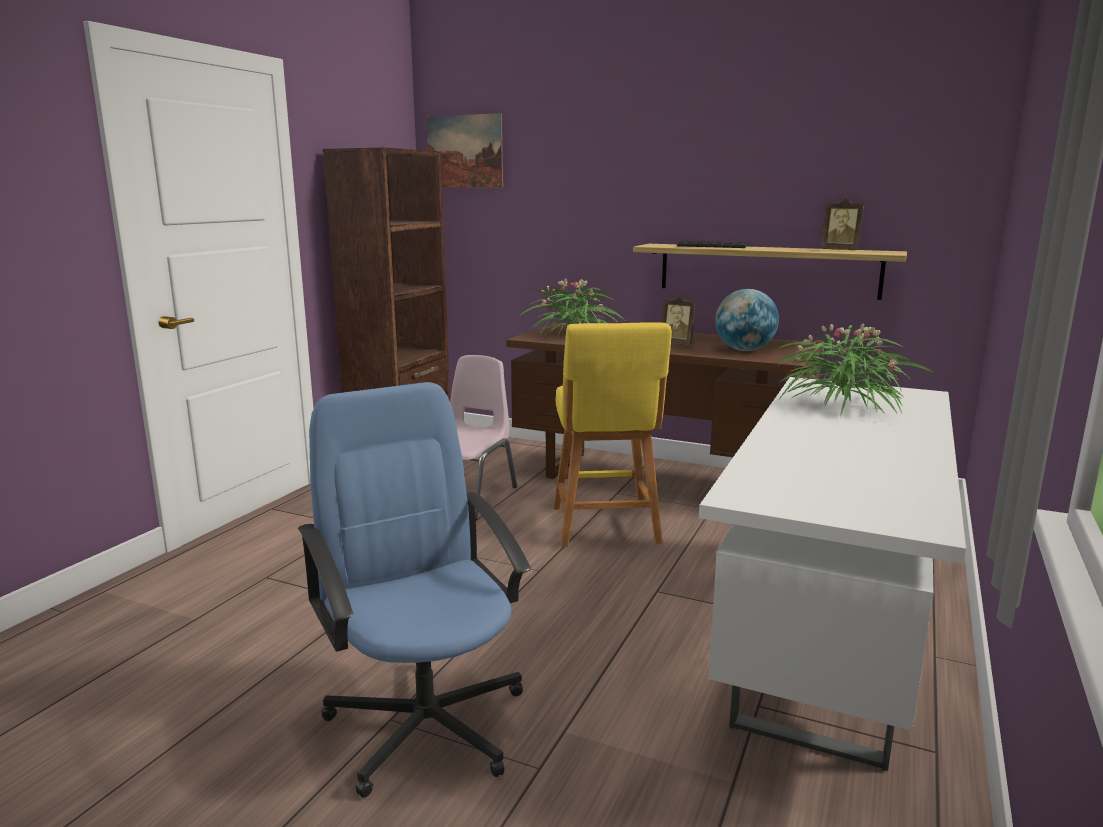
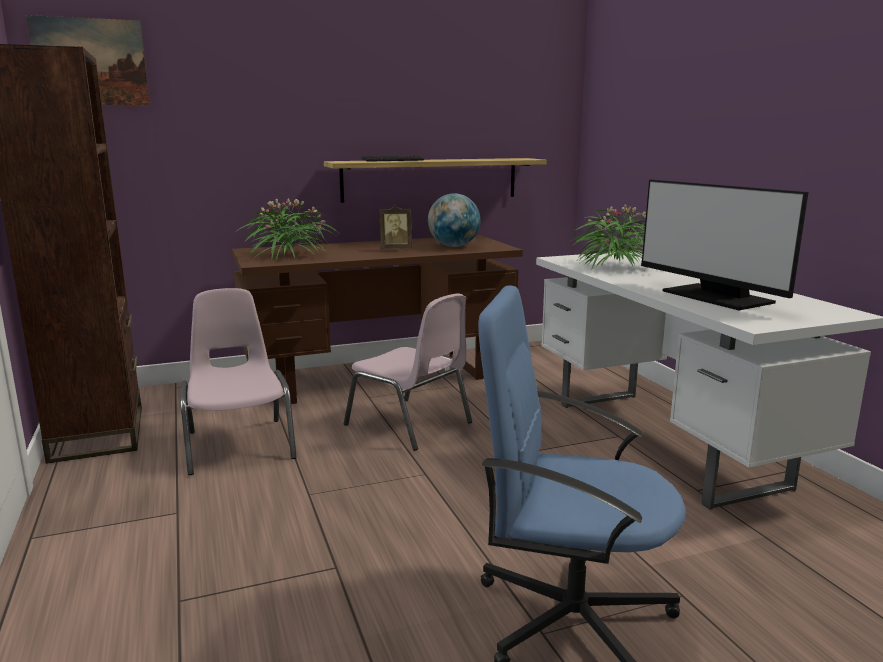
camera: 45 degrees left, 0 degrees up
yellow stool [554,322,672,547] -> pink chair [344,293,472,451]
picture frame [821,198,865,250] -> none
none -> monitor [641,180,808,310]

